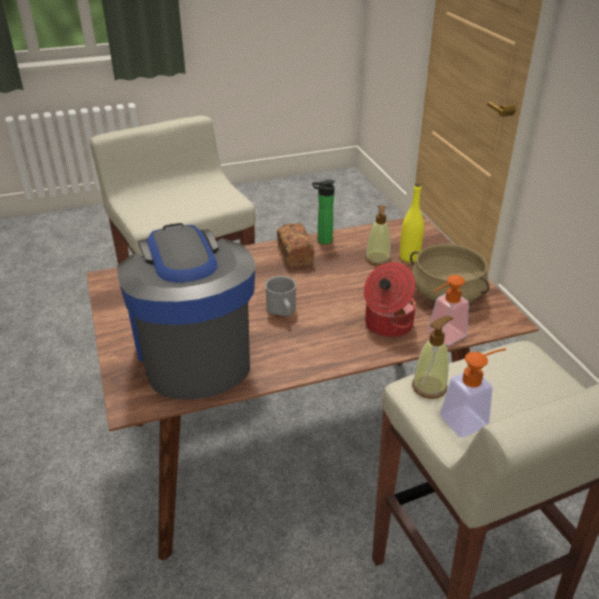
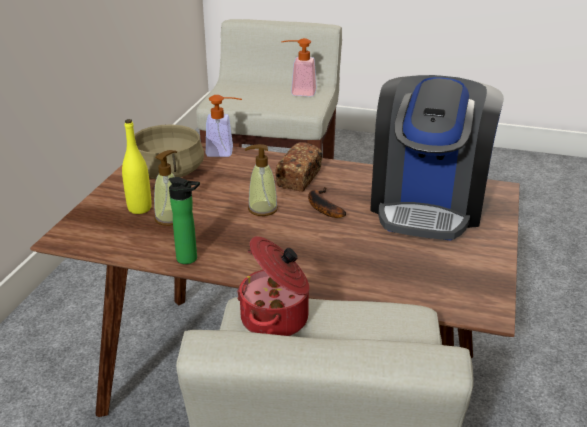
camera: 145 degrees left, 5 degrees down
grey mug [265,276,296,318] -> banana [308,187,346,218]
bread [277,223,314,268] -> bread moved to [276,142,322,192]
cooking pot [364,262,416,338] -> cooking pot moved to [237,236,309,336]
soap dispenser [412,316,453,399] -> soap dispenser moved to [245,144,278,216]

